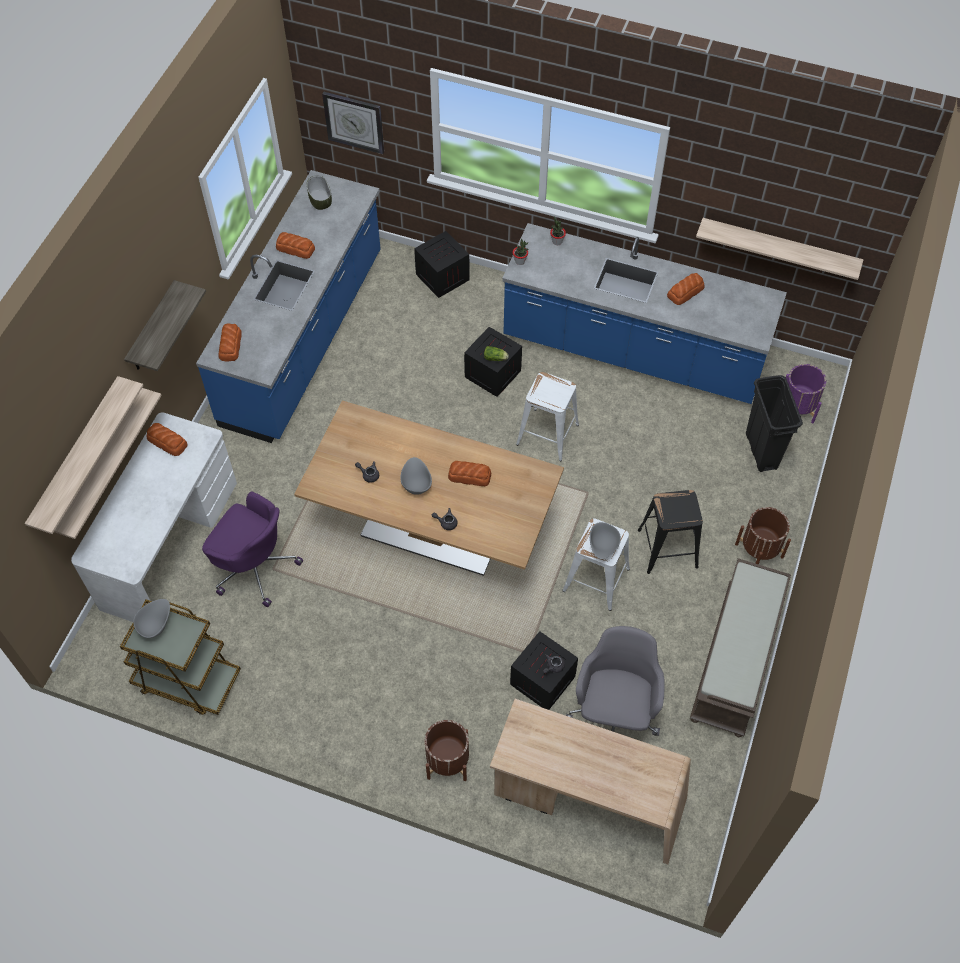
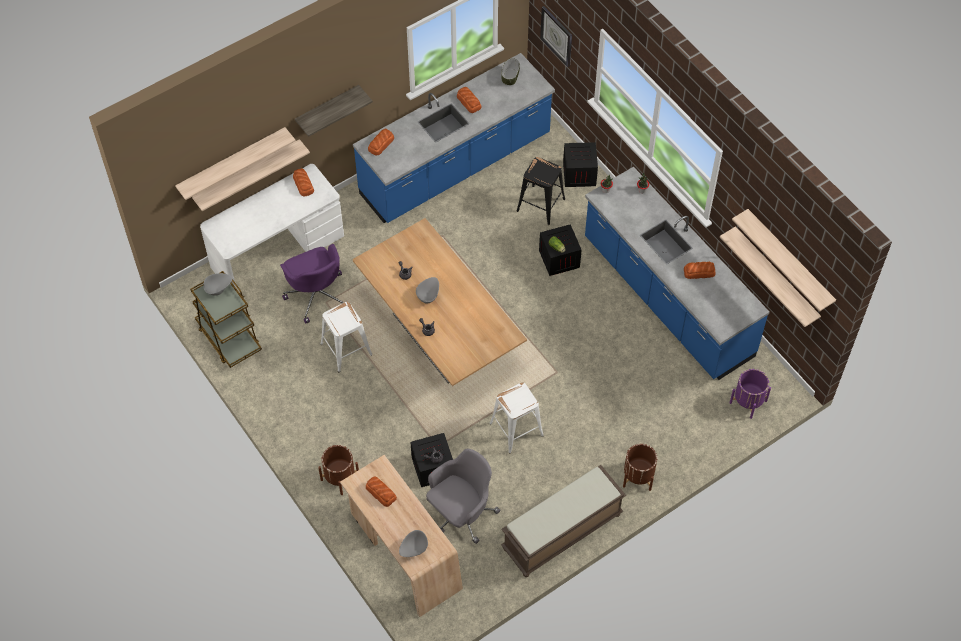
camera: 35 degrees right, 0 degrees up
bread [448,461,491,486] -> bread moved to [366,477,397,507]
white stool [516,372,579,461] -> white stool moved to [320,302,372,372]
grey bowl [590,522,621,559] -> grey bowl moved to [399,530,428,557]
black stool [638,490,703,574] -> black stool moved to [517,157,565,225]
black trash can [746,375,803,472] -> none
none -> shelf [732,209,836,311]

